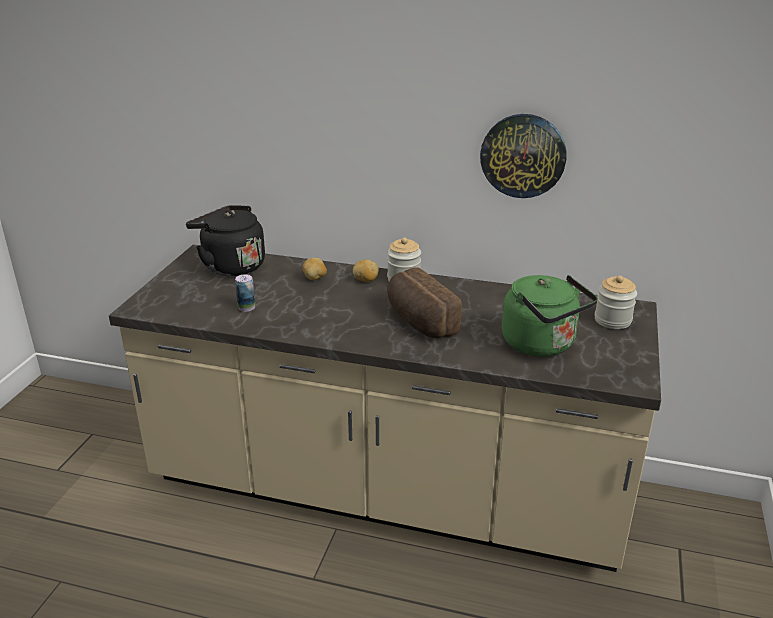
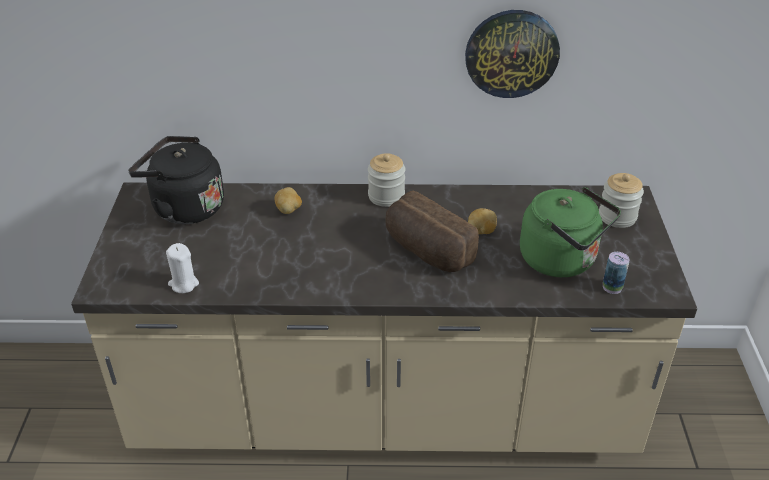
camera: 15 degrees left, 10 degrees up
can [235,274,255,312] -> can moved to [603,252,630,294]
potato [353,260,379,282] -> potato moved to [468,208,497,234]
none -> white candle [166,243,199,293]

